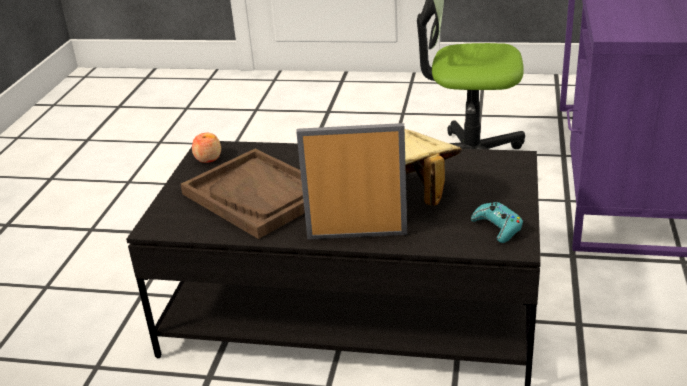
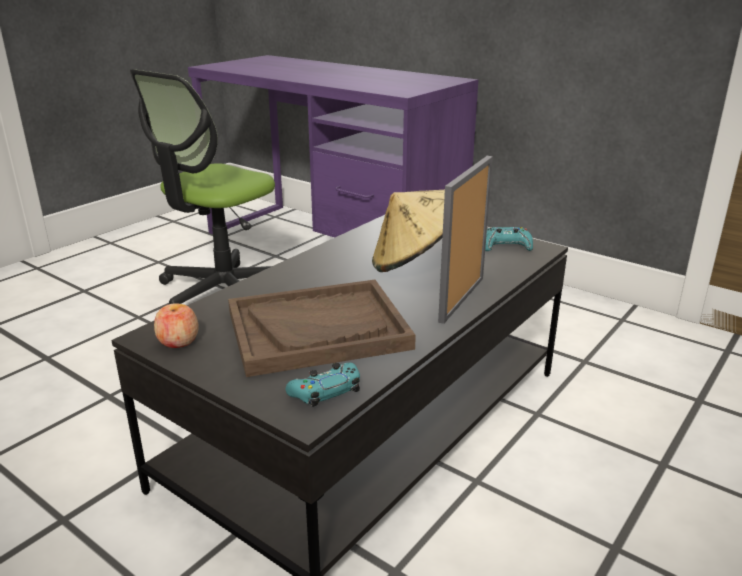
camera: 65 degrees left, 5 degrees down
none -> turquoise game controller [286,363,360,407]

